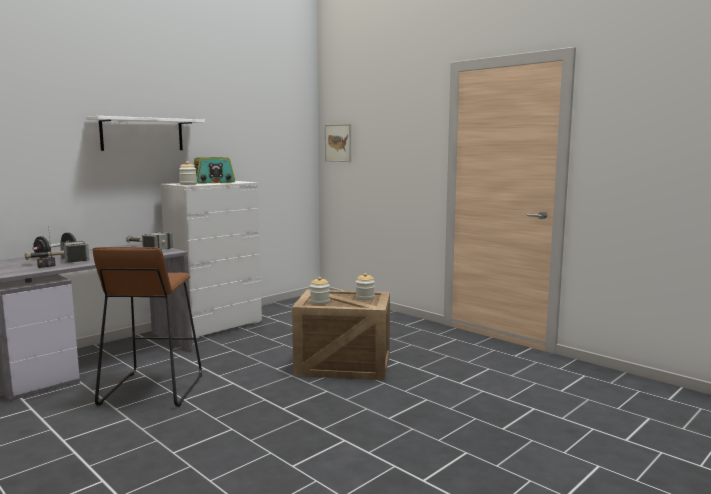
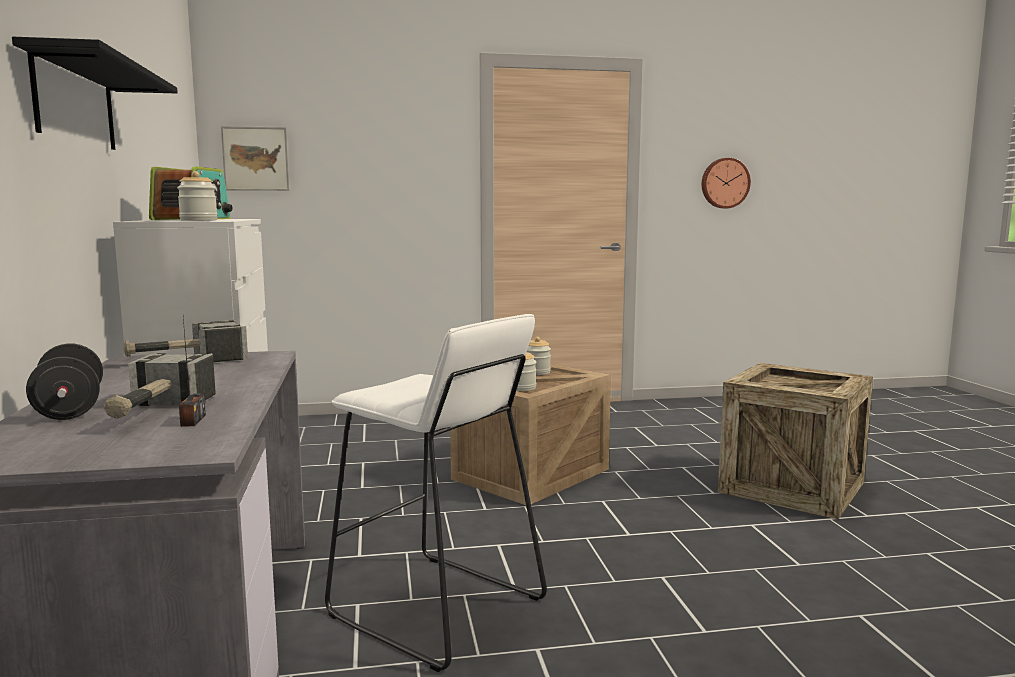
camera: 55 degrees left, 0 degrees up
white shelf [86,116,205,151] -> black shelf [12,37,178,150]
brown stool [93,247,202,407] -> white stool [325,314,547,672]
none -> wall clock [702,158,751,208]
none -> crate [718,363,873,519]

